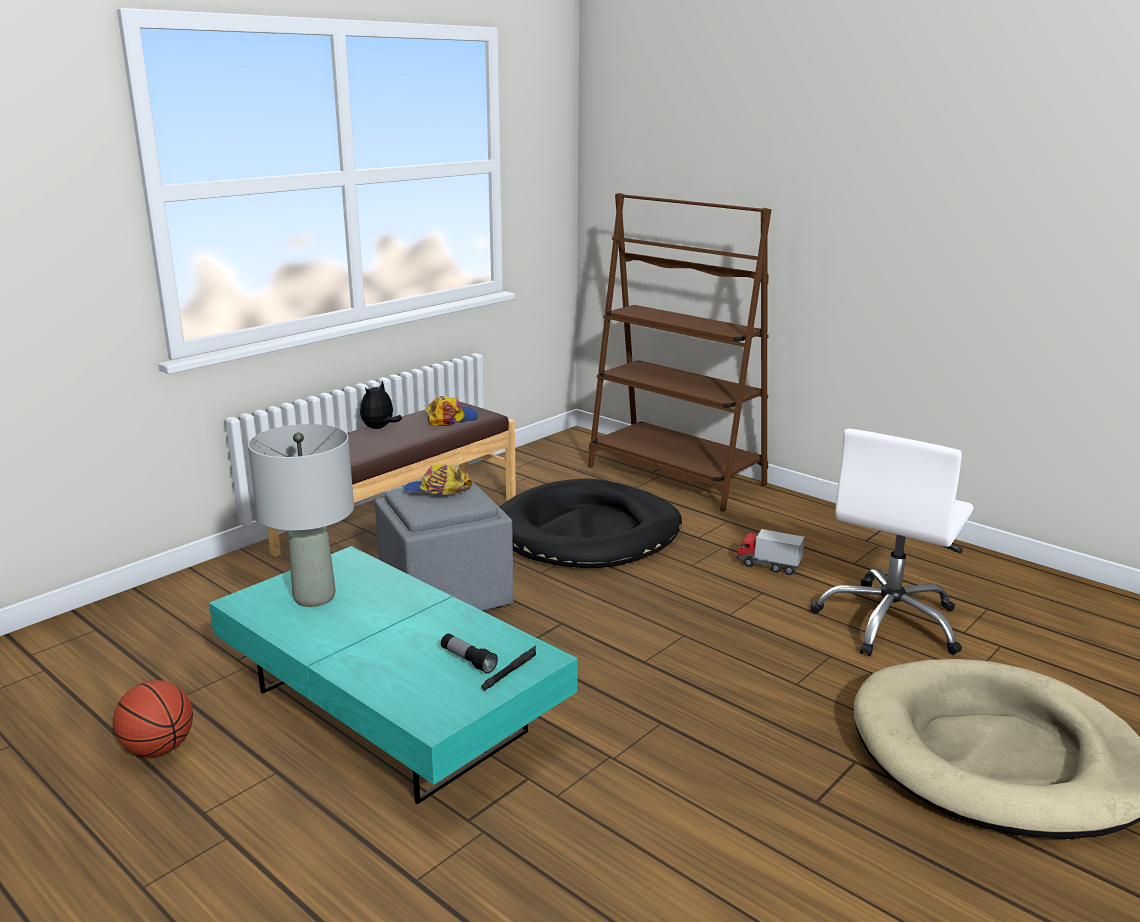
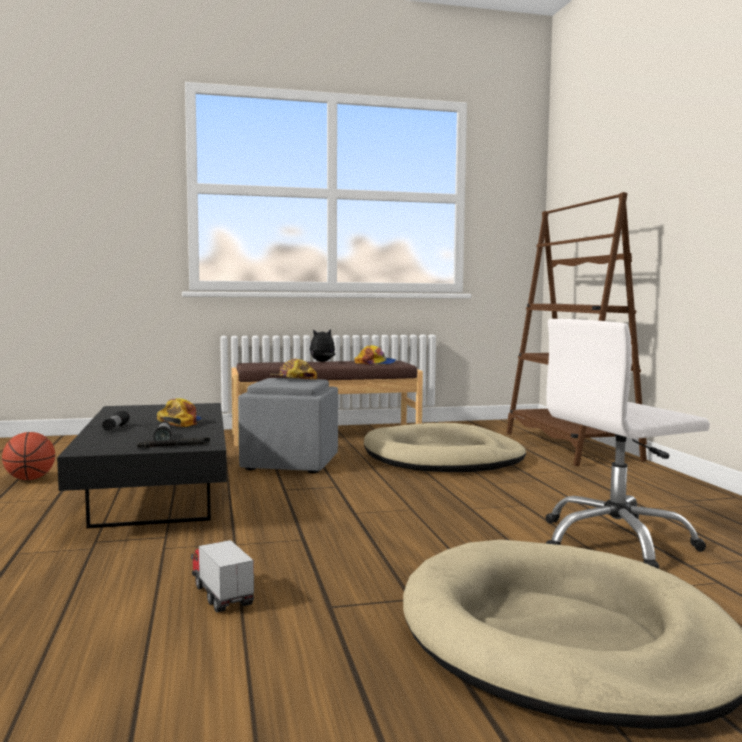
camera: 35 degrees right, 15 degrees down
turquoise coffee table [209,546,578,804] -> black coffee table [57,403,227,528]
grey table lamp [248,424,354,607] -> none
black dog bed [500,478,682,568] -> beige dog bed [364,423,526,472]
toy truck [736,529,805,575] -> toy truck moved to [191,540,254,613]
none -> flashlight [102,410,130,431]
none -> cap [157,398,202,427]

